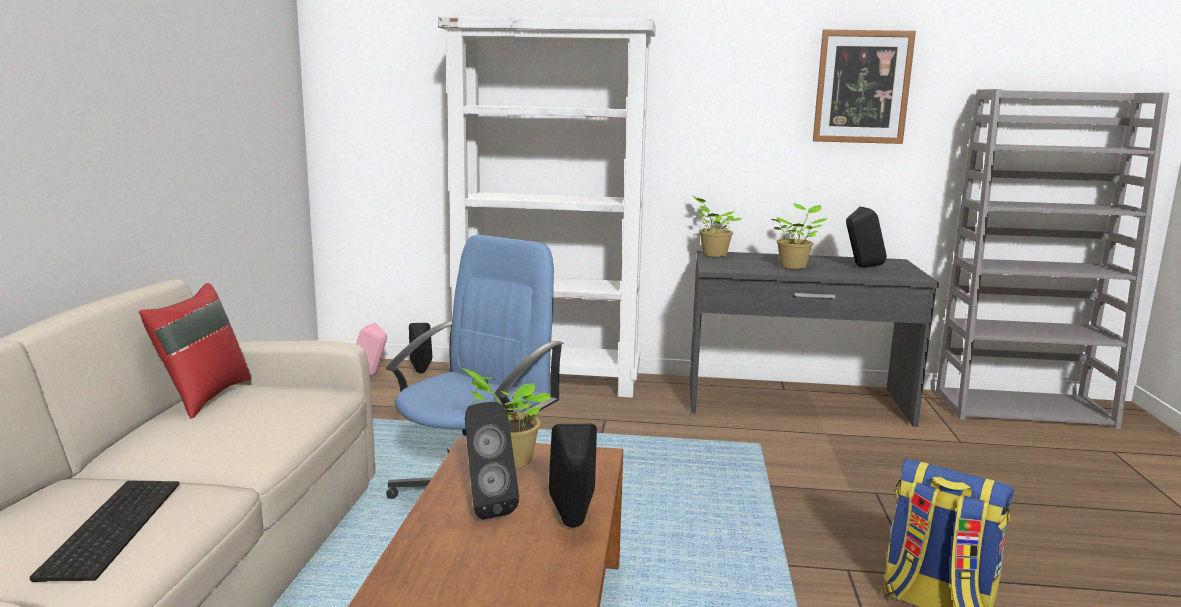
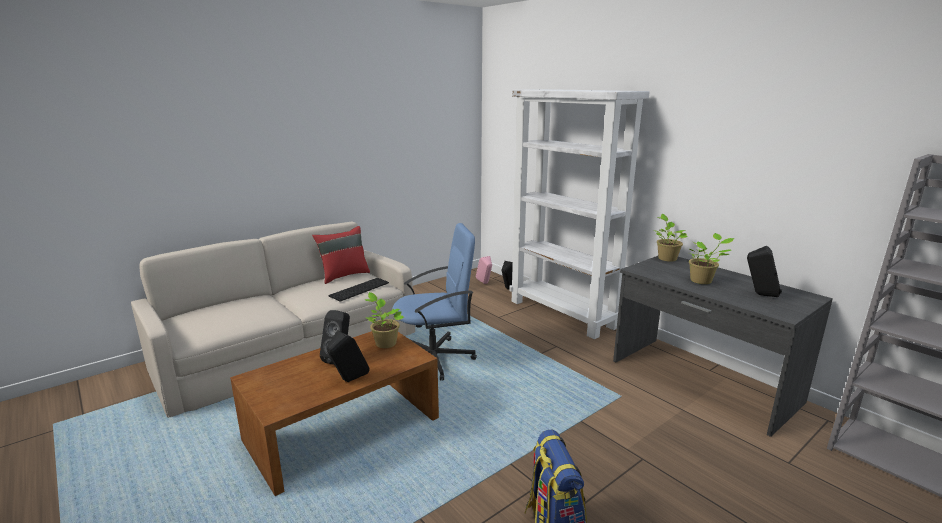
camera: 45 degrees right, 5 degrees up
keyboard [30,481,179,582] -> keyboard moved to [328,278,389,302]
picture [813,30,916,144] -> none

